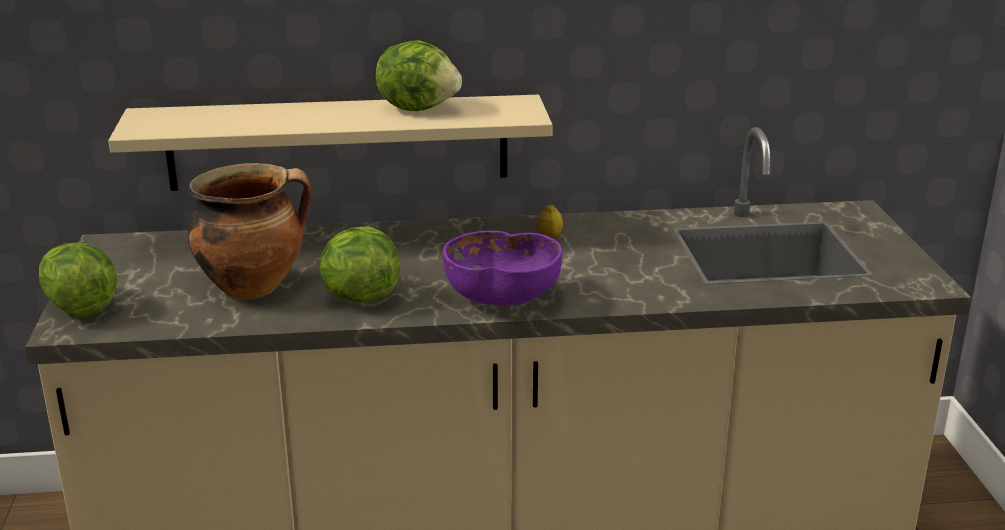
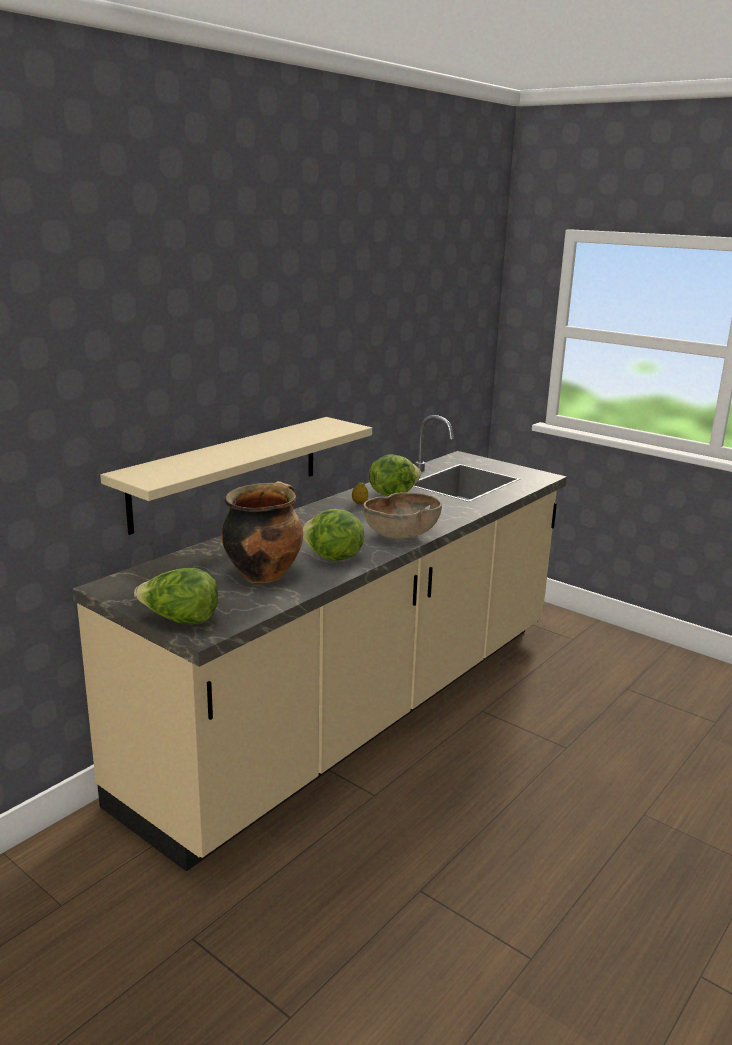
camera: 45 degrees left, 5 degrees down
lettuce [376,40,462,111] -> lettuce moved to [369,454,421,496]
purple bowl [443,231,562,306] -> brown bowl [363,492,442,539]

